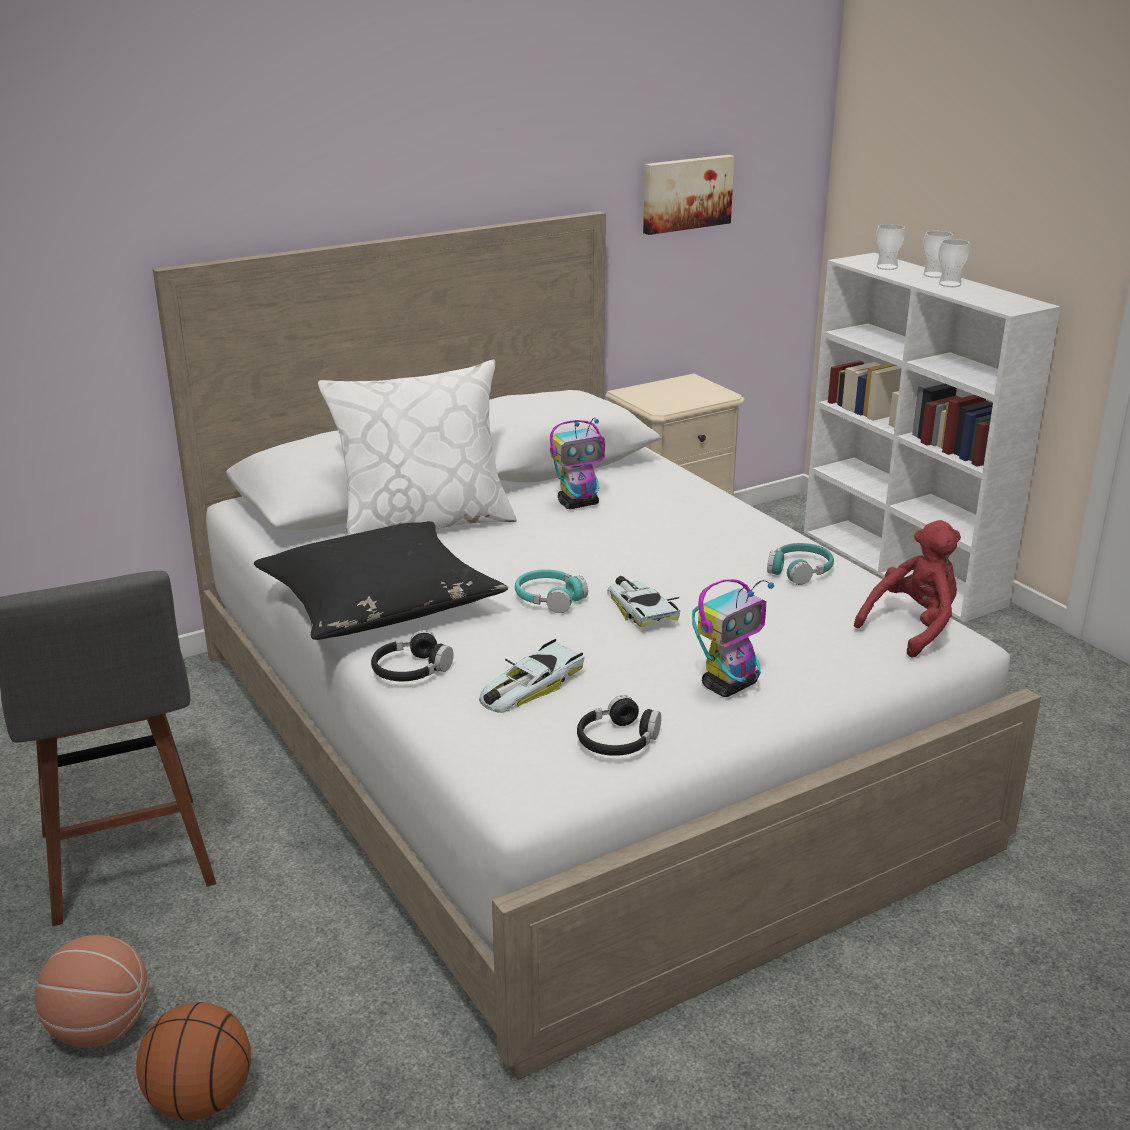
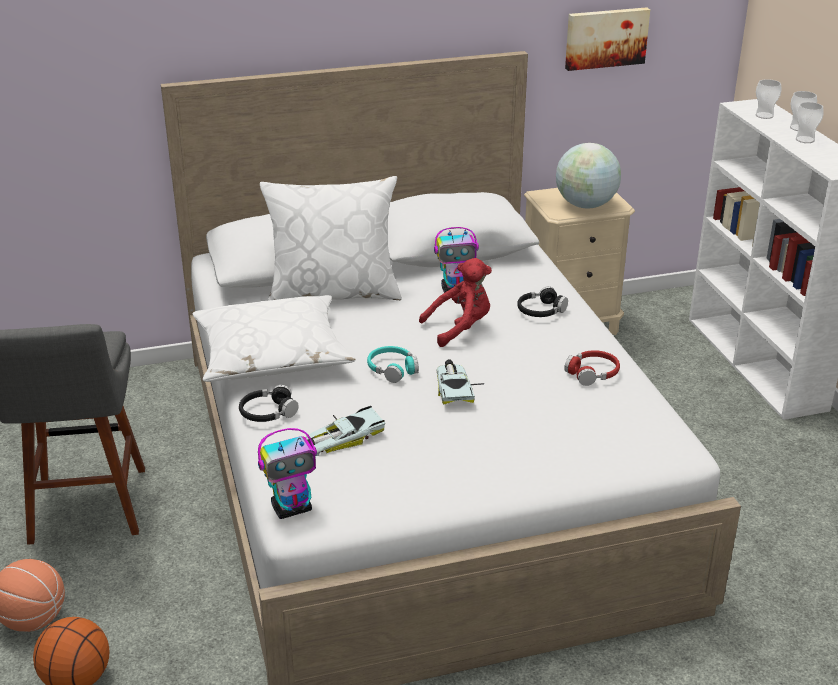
camera: 15 degrees right, 5 degrees up
black pillow [254,521,508,640] -> white pillow [193,295,356,382]
black headphones [577,695,661,756] -> black headphones moved to [517,286,568,317]
toy robot [692,579,774,697] -> toy robot moved to [258,428,317,519]
turquoise headphones [767,543,834,585] -> red headphones [564,350,620,386]
red plush toy [854,520,961,658] -> red plush toy moved to [419,258,492,347]
none -> globe [556,143,621,209]

